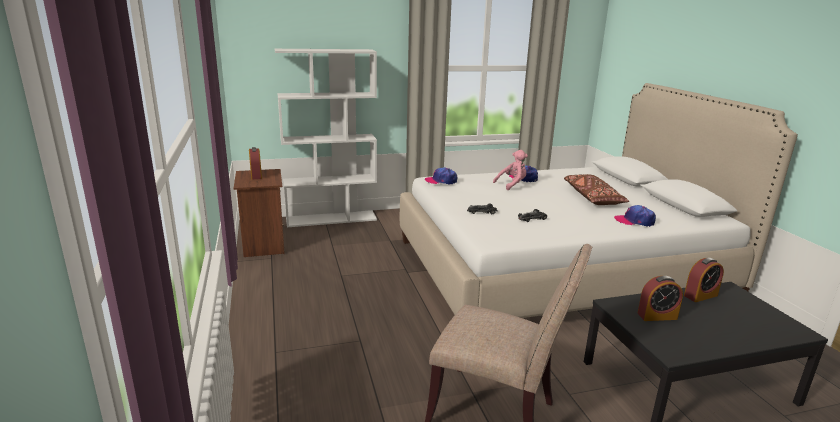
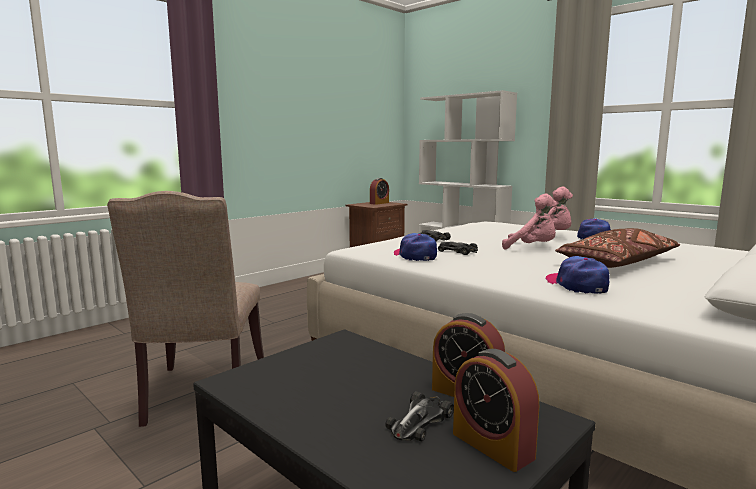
camera: 60 degrees right, 10 degrees down
cap [425,167,457,184] -> cap moved to [394,233,437,261]
alarm clock [637,276,683,321] -> alarm clock moved to [453,349,539,472]
none -> toy car [385,391,454,441]
none -> pink plush toy [502,194,557,250]

